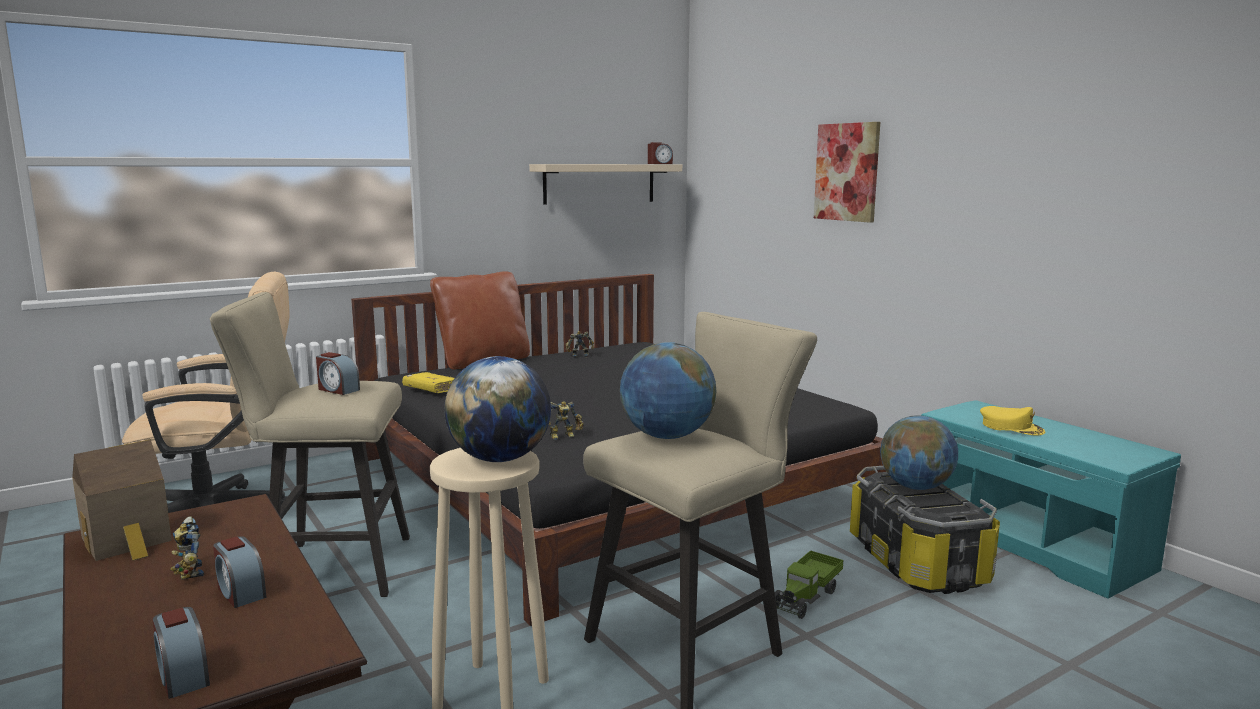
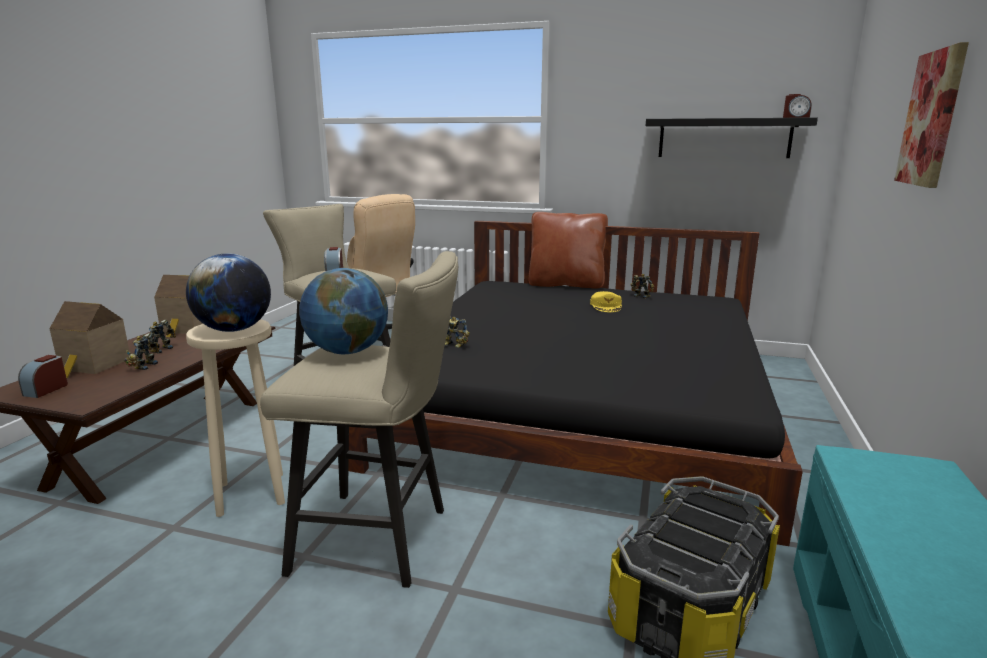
camera: 50 degrees right, 5 degrees up
alarm clock [213,536,267,608] -> toy robot [124,333,160,370]
yellow book [402,372,455,393] -> none
beige shelf [529,164,682,204] -> black shelf [646,118,818,158]
toy truck [775,550,843,619] -> none
globe [880,416,958,490] -> none
yellow cap [980,406,1045,436] -> yellow cap moved to [590,291,622,312]
none -> toy house [49,301,129,378]

